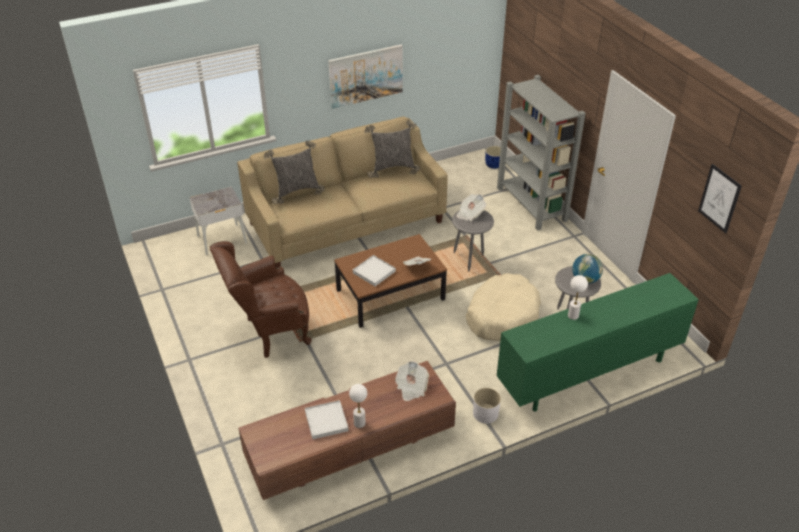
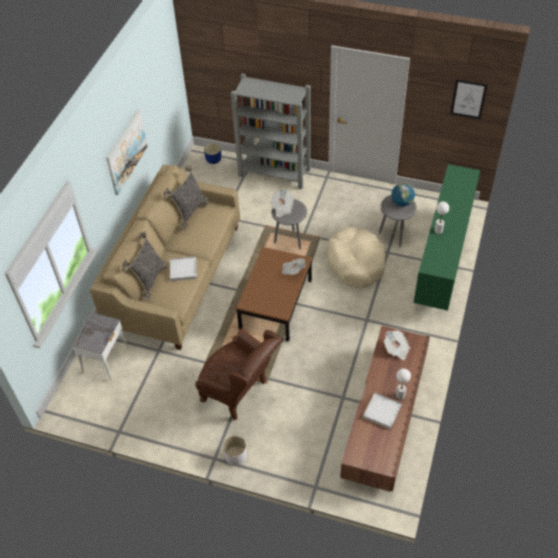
camera: 45 degrees left, 10 degrees up
brown armchair [210,241,312,358] -> brown armchair turned 75 degrees counterclockwise [195,329,282,420]
white tray [353,255,396,286] -> white tray moved to [170,256,197,281]
white planter [473,388,501,424] -> white planter moved to [223,436,247,466]

